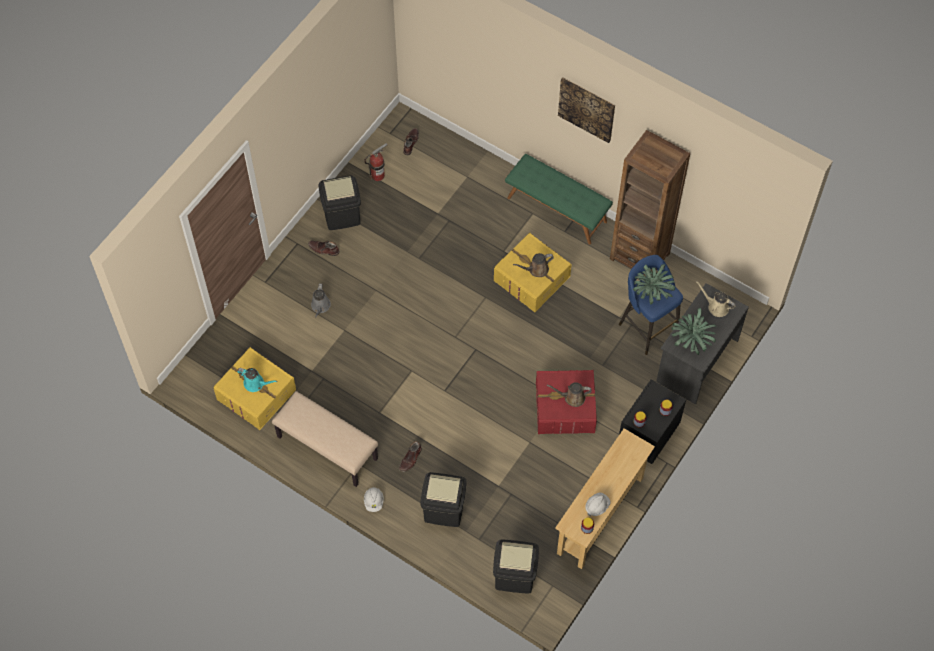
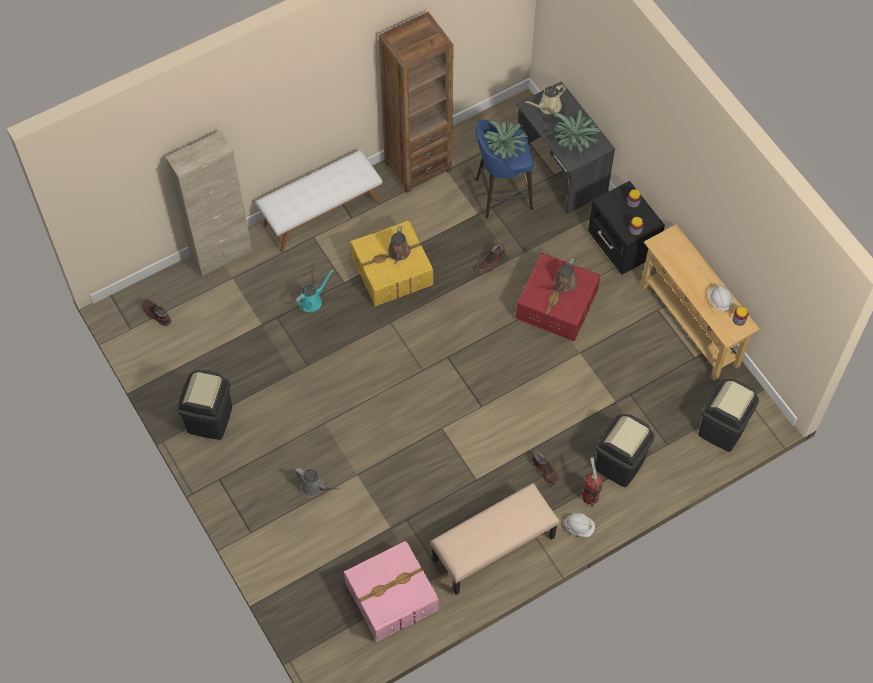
camera: 65 degrees left, 0 degrees up
yellow storage box [214,347,296,430] -> pink storage box [344,540,439,642]
turquoise watering can [237,368,278,392] -> turquoise watering can moved to [295,269,334,312]
brown boot [308,241,340,256] -> brown boot moved to [476,244,506,273]
fire extinguisher [364,143,388,181] -> fire extinguisher moved to [582,457,602,507]
green bench [505,154,613,245] -> white bench [256,150,382,252]
picture [558,77,615,143] -> none
none -> beige cabinet [166,131,252,277]

